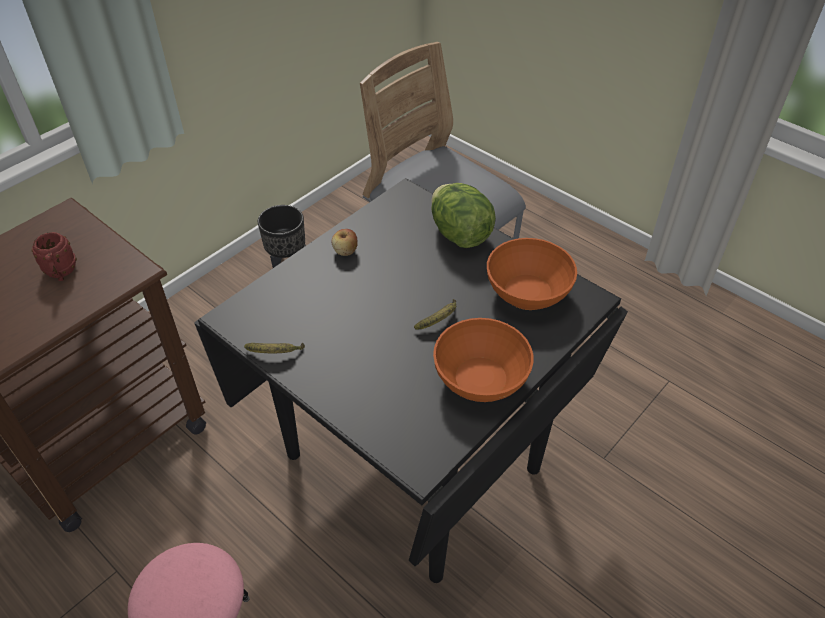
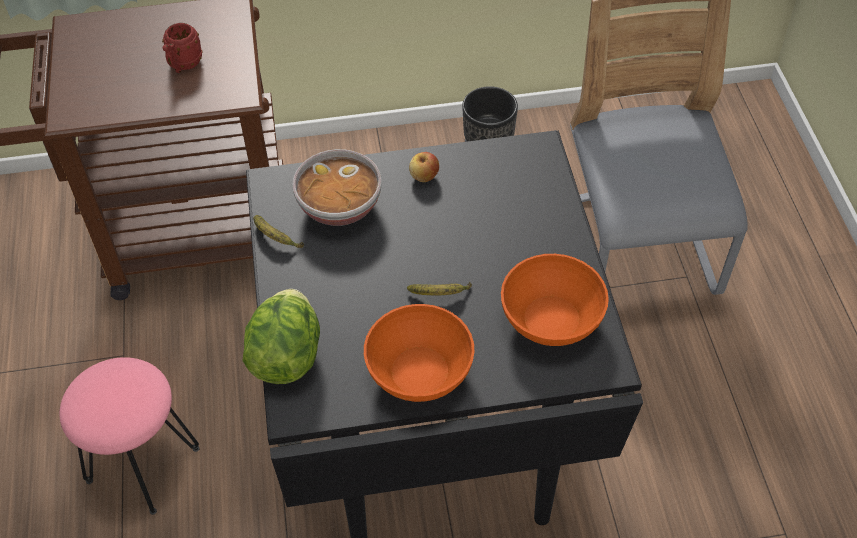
camera: 40 degrees right, 5 degrees up
lettuce [431,183,496,248] -> lettuce moved to [243,289,320,384]
none -> bowl [292,149,382,226]

